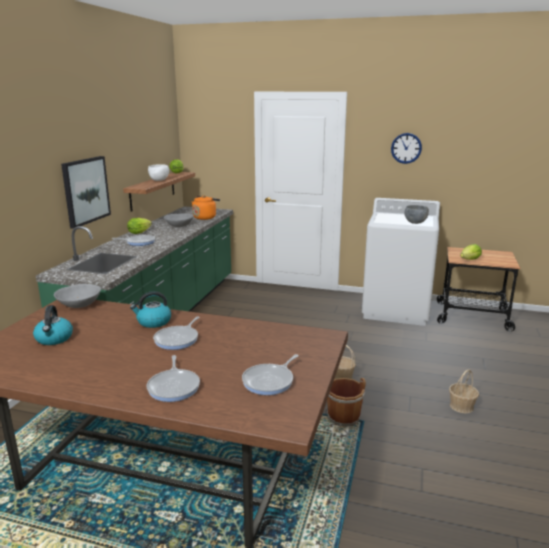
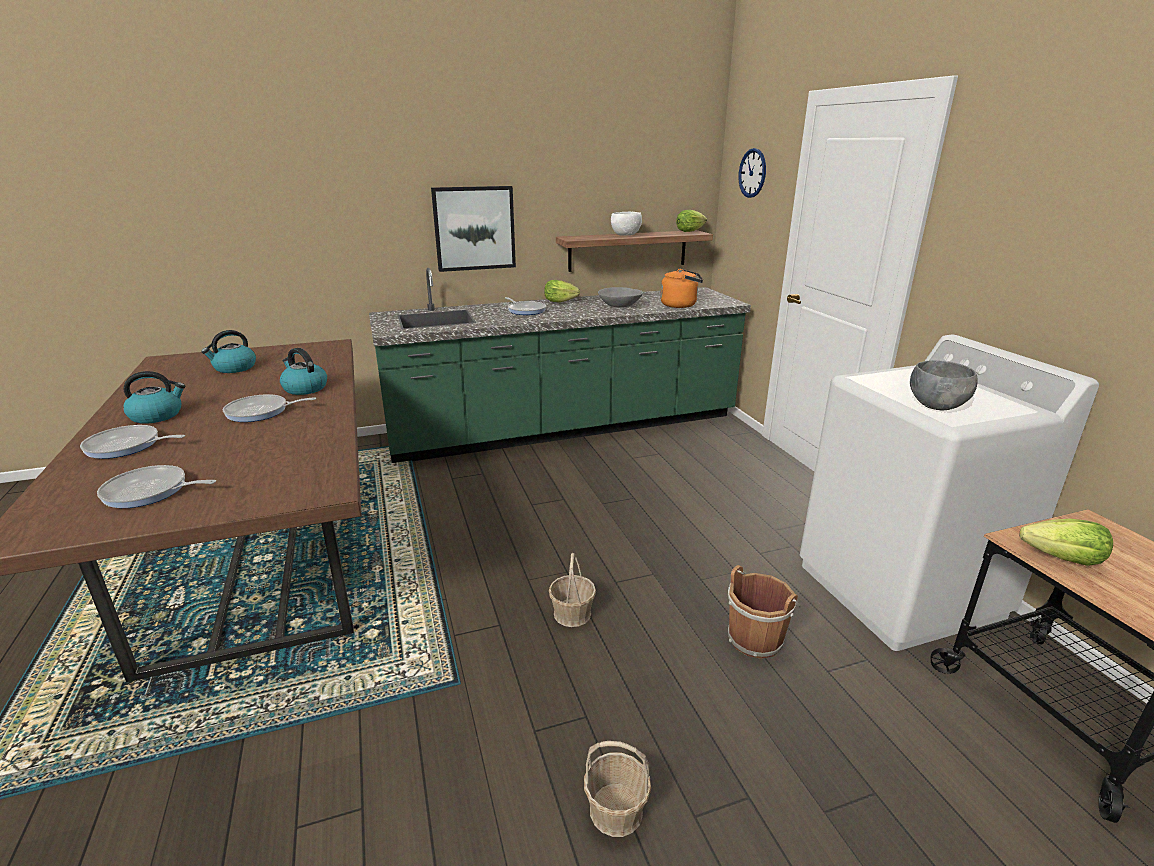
camera: 55 degrees right, 5 degrees up
grey bowl [54,284,101,308] -> none
frying pan [147,355,200,402] -> frying pan turned 45 degrees clockwise [80,425,185,459]
brown bucket [327,378,366,427] -> brown bucket moved to [728,565,801,659]
wall clock [391,133,422,164] -> wall clock moved to [738,148,766,198]
none -> kettle [123,371,185,424]

